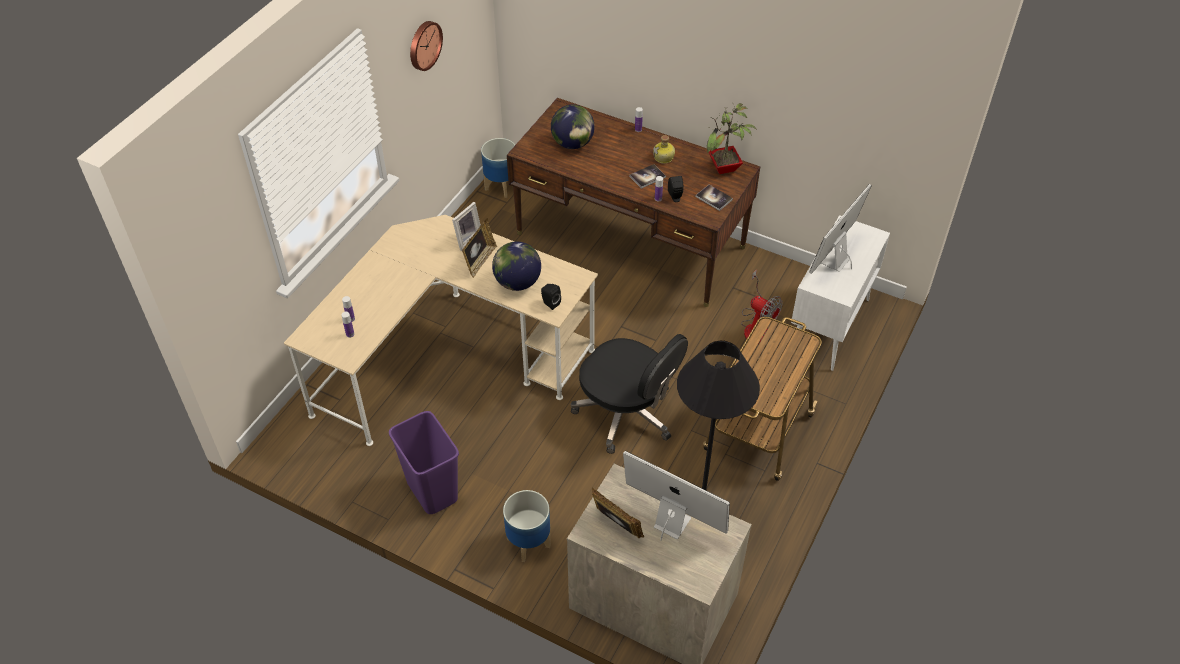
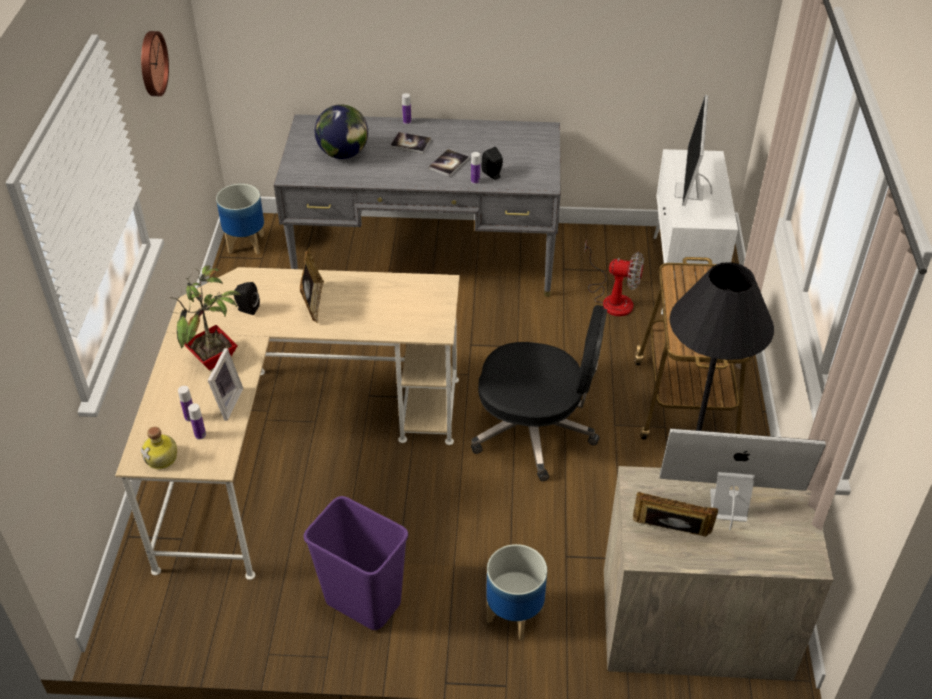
camera: 25 degrees left, 5 degrees down
picture frame [452,202,481,251] -> picture frame moved to [208,348,243,421]
globe [492,242,541,291] -> none
brown desk [507,98,760,307] -> grey desk [274,114,560,297]
black speaker [541,284,561,310] -> black speaker moved to [234,282,260,315]
bottle [653,135,675,164] -> bottle moved to [141,427,177,469]
book [696,185,733,211] -> book moved to [390,132,431,154]
potted plant [707,102,757,174] -> potted plant moved to [169,265,242,370]

